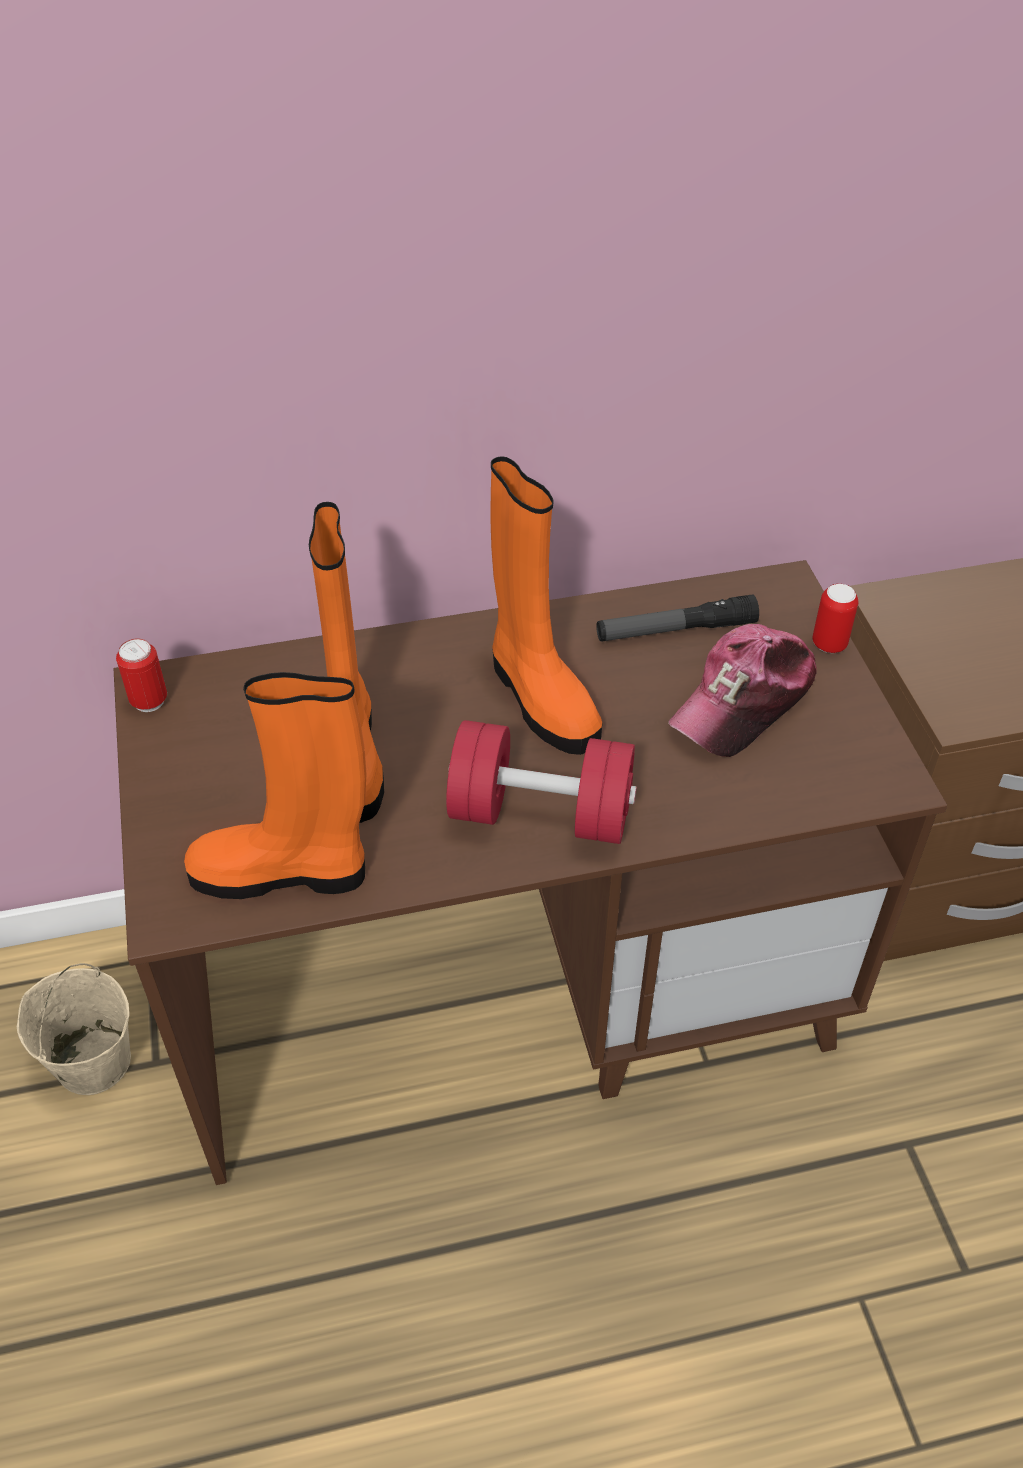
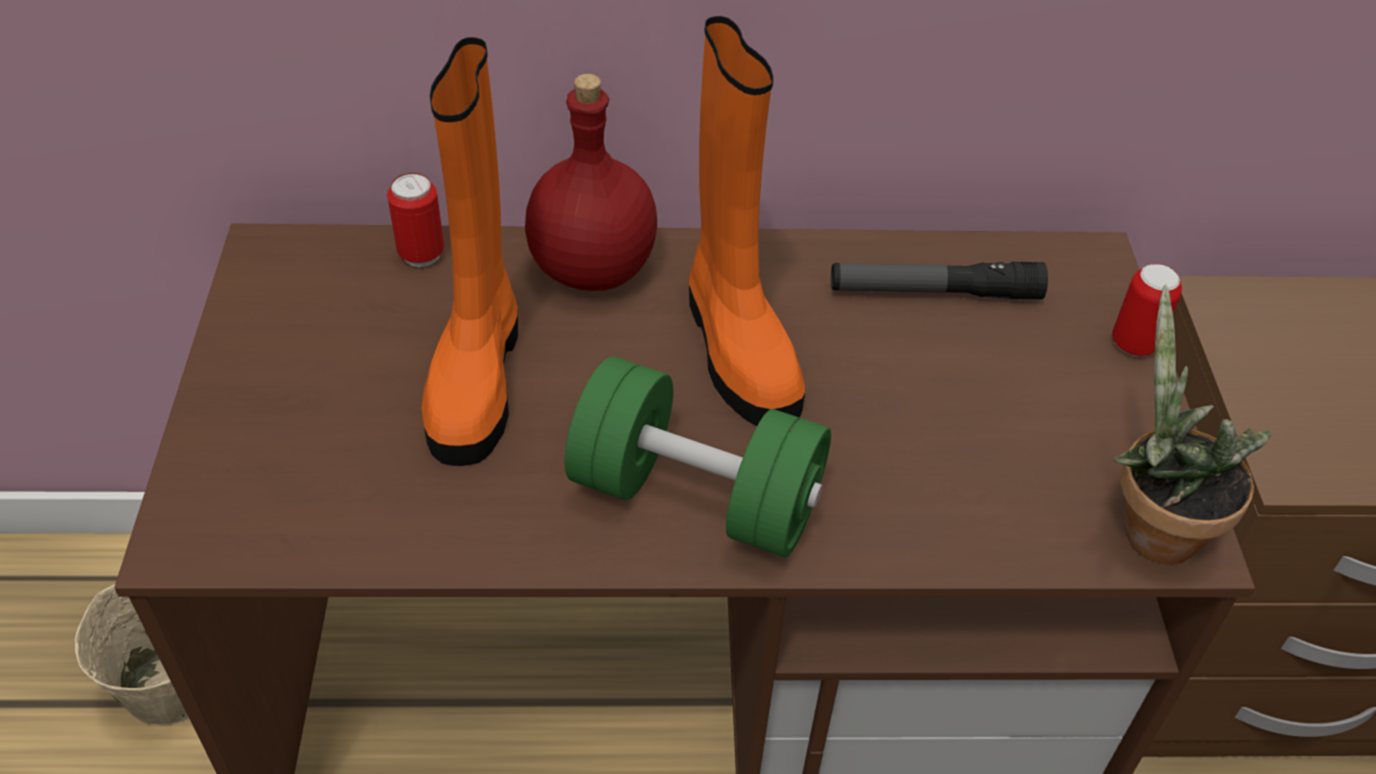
camera: 10 degrees right, 0 degrees up
can [116,638,167,712] -> can moved to [387,173,444,267]
orange boot [184,672,367,899] -> none
red dumbbell [446,720,637,844] -> green dumbbell [564,357,831,558]
cap [668,624,817,757] -> none
none -> red bottle [525,74,657,291]
none -> potted plant [1113,284,1272,564]

